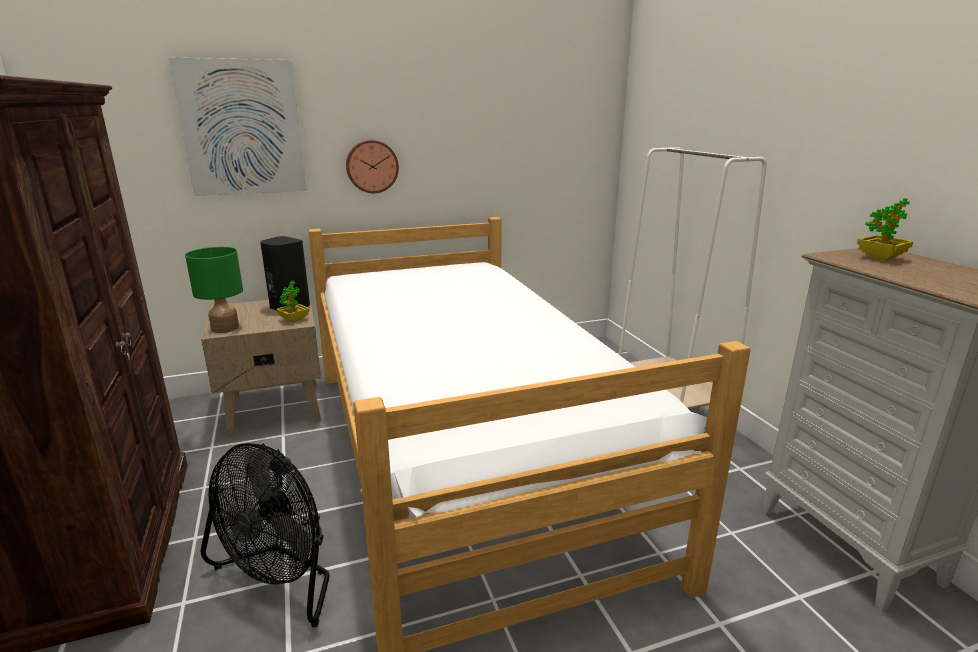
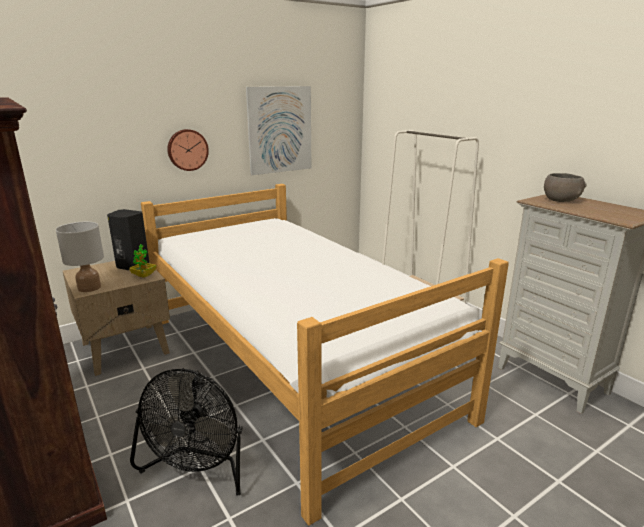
camera: 15 degrees left, 0 degrees up
picture [169,57,307,196] -> picture moved to [246,86,311,175]
green table lamp [185,247,243,333] -> grey table lamp [56,222,104,292]
potted plant [857,198,913,261] -> grey bowl [544,173,587,202]

